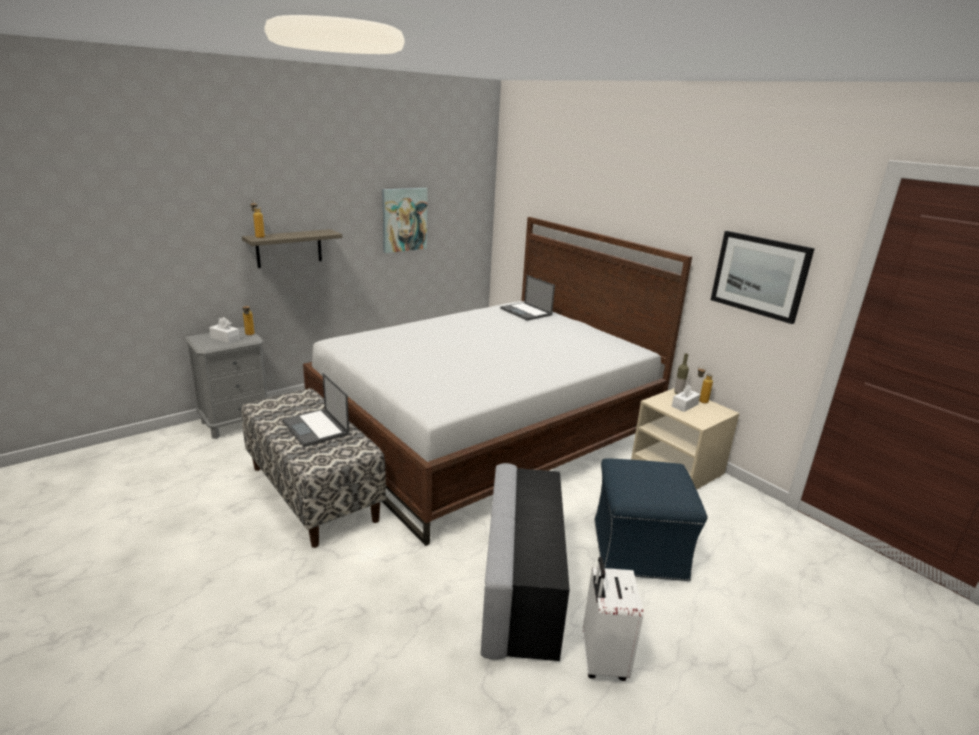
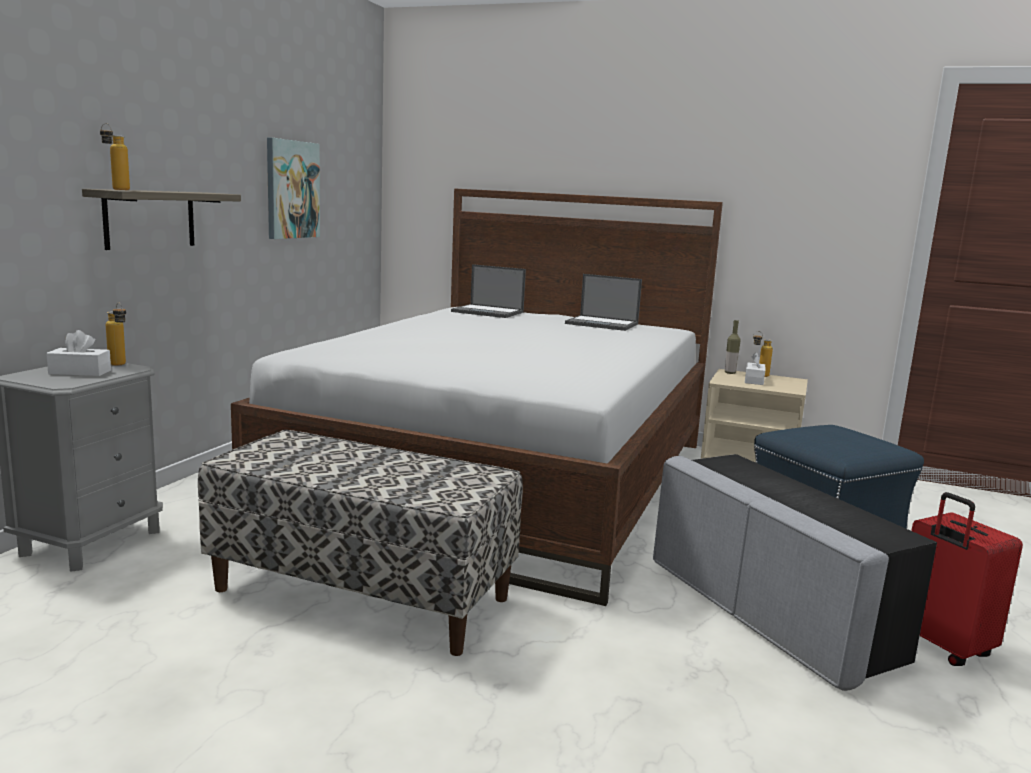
camera: 30 degrees left, 10 degrees down
laptop [282,373,349,447] -> laptop moved to [565,274,642,331]
white suitcase [583,557,643,681] -> red suitcase [911,492,1023,666]
picture [711,231,815,324] -> none

